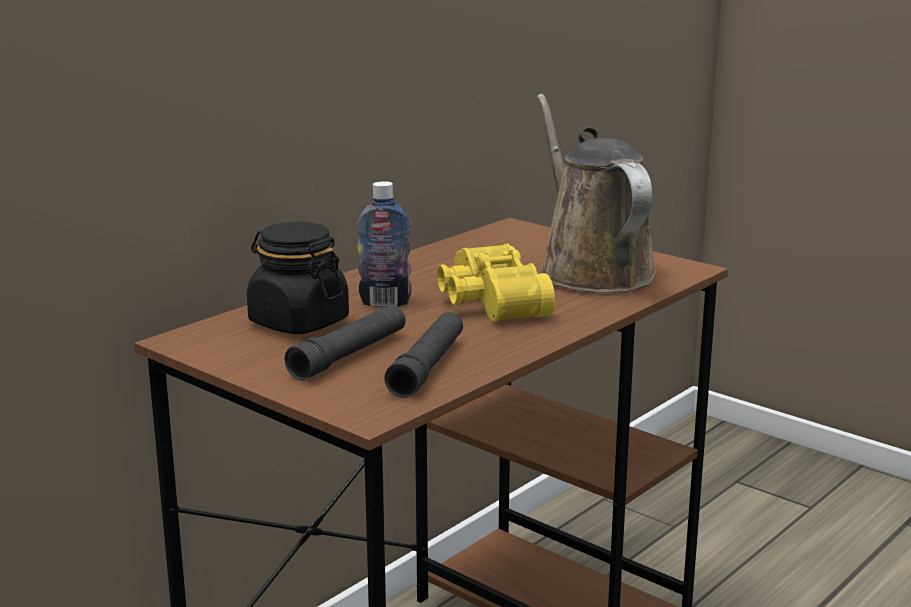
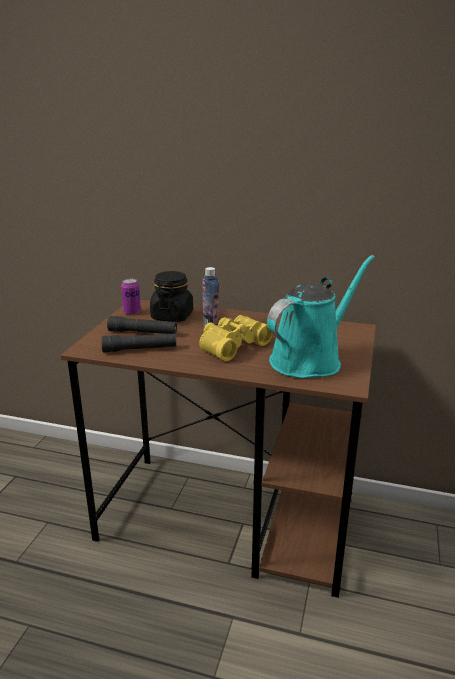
camera: 65 degrees right, 5 degrees up
brown watering can [537,94,657,293] -> turquoise watering can [267,255,375,378]
none -> can [121,279,141,315]

